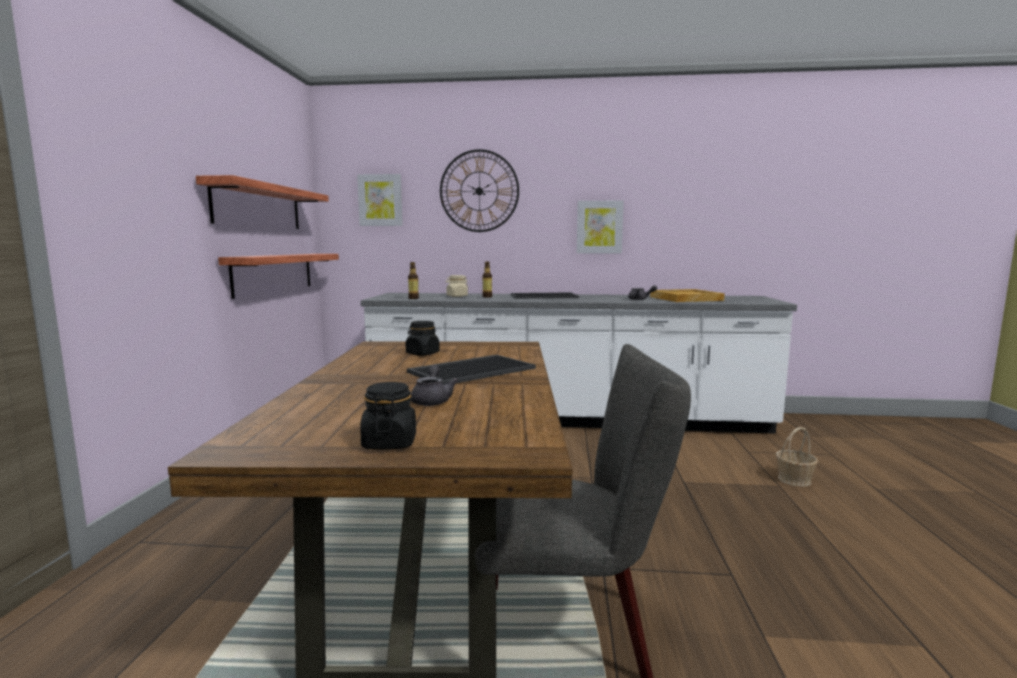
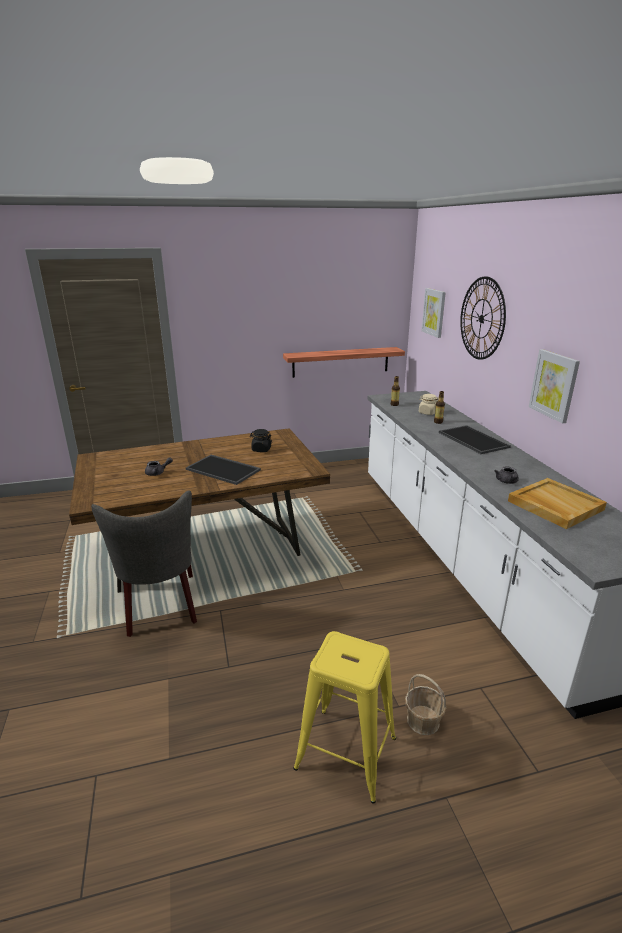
camera: 70 degrees right, 15 degrees up
shelf [196,175,329,229] -> none
black jar [360,382,416,450] -> none
none -> yellow stool [293,631,396,804]

